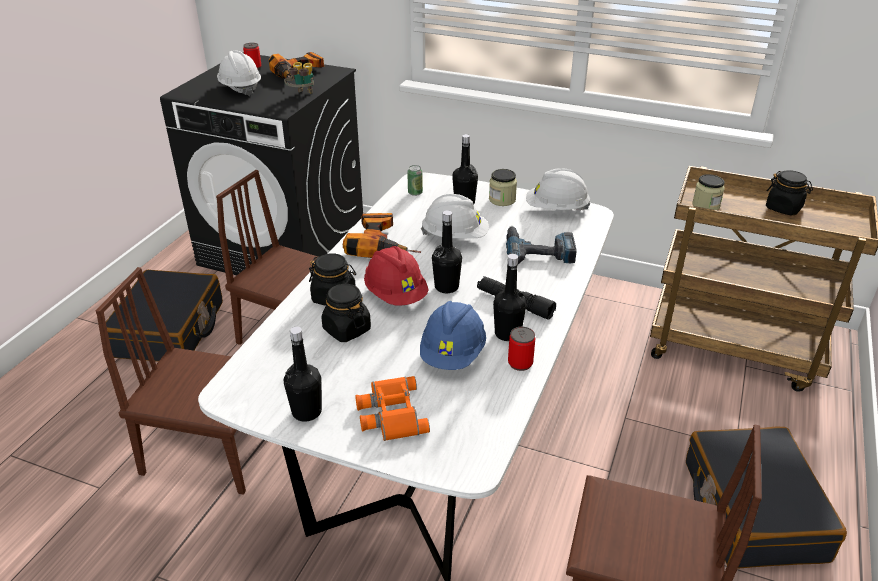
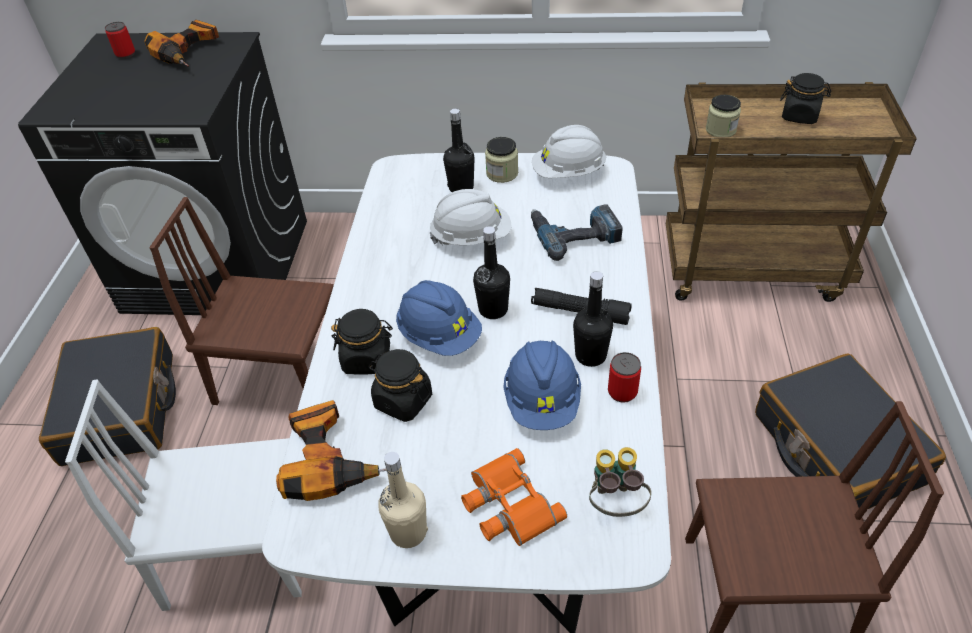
camera: 15 degrees left, 10 degrees up
brown chair [96,267,246,495] -> white chair [65,379,302,611]
white hard hat [217,50,261,96] -> none
binoculars [284,62,314,94] -> binoculars moved to [589,447,652,517]
black bottle [284,327,322,422] -> beige bottle [379,452,428,548]
power drill [343,213,421,258] -> power drill moved to [276,400,386,501]
red hard hat [364,246,429,306] -> blue hard hat [396,280,482,356]
can [407,165,423,196] -> none

